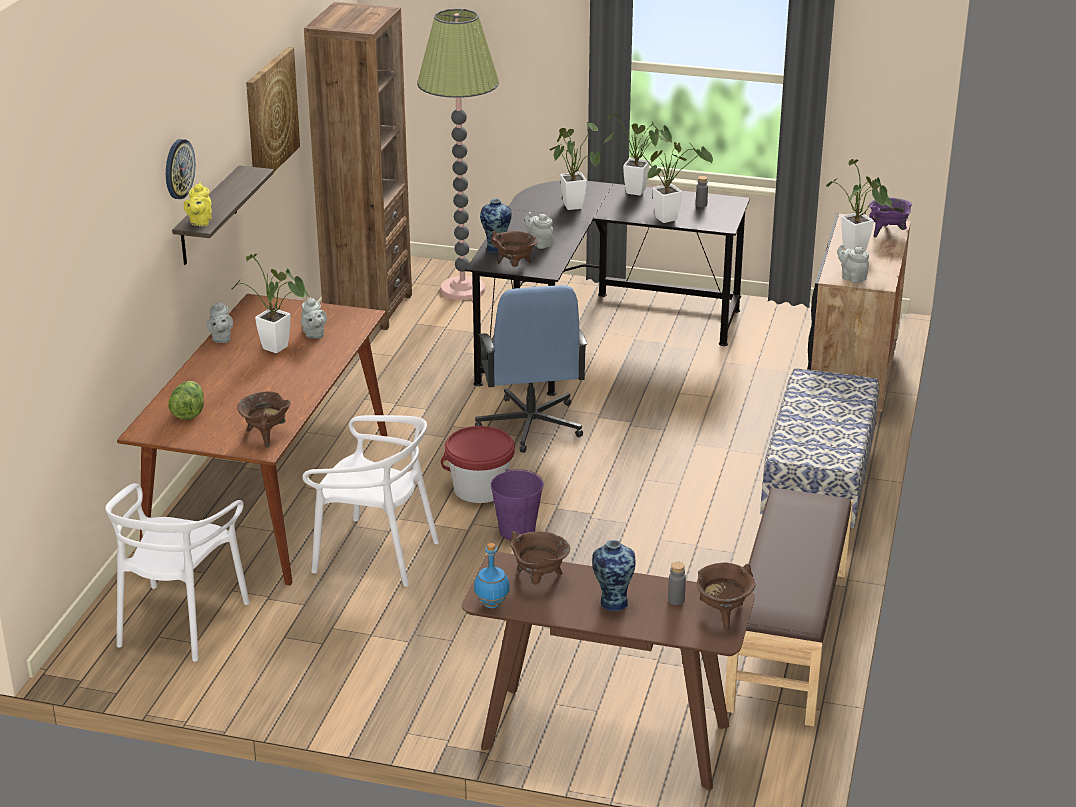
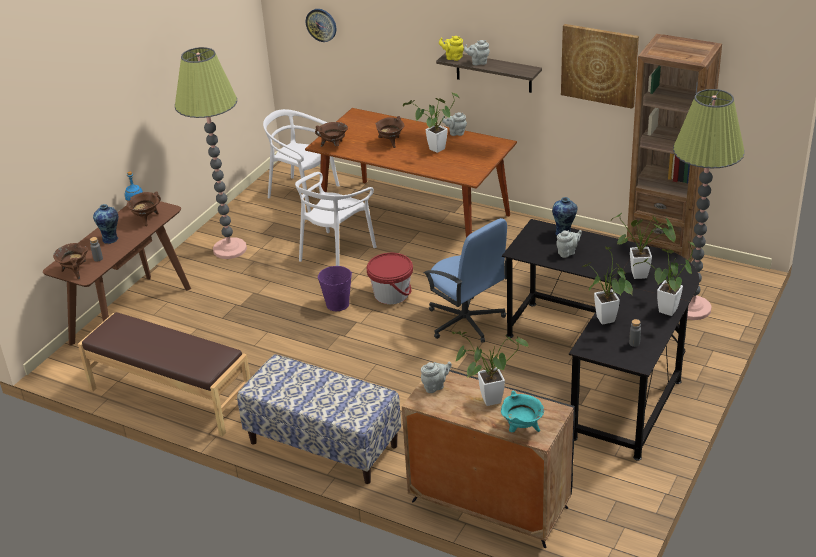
camera: 105 degrees right, 5 degrees up
wall clock [166,139,195,199] -> wall clock moved to [306,9,336,42]
lettuce [168,381,204,420] -> none
grey teapot [301,297,327,338] -> grey teapot moved to [464,40,490,65]
blue office chair [475,285,587,453] -> blue office chair turned 135 degrees counterclockwise [424,218,507,343]
brown cooking pot [491,231,538,267] -> brown cooking pot moved to [376,116,405,148]
purple cooking pot [869,198,912,238] -> turquoise cooking pot [501,390,544,432]
none -> floor lamp [175,47,247,259]

